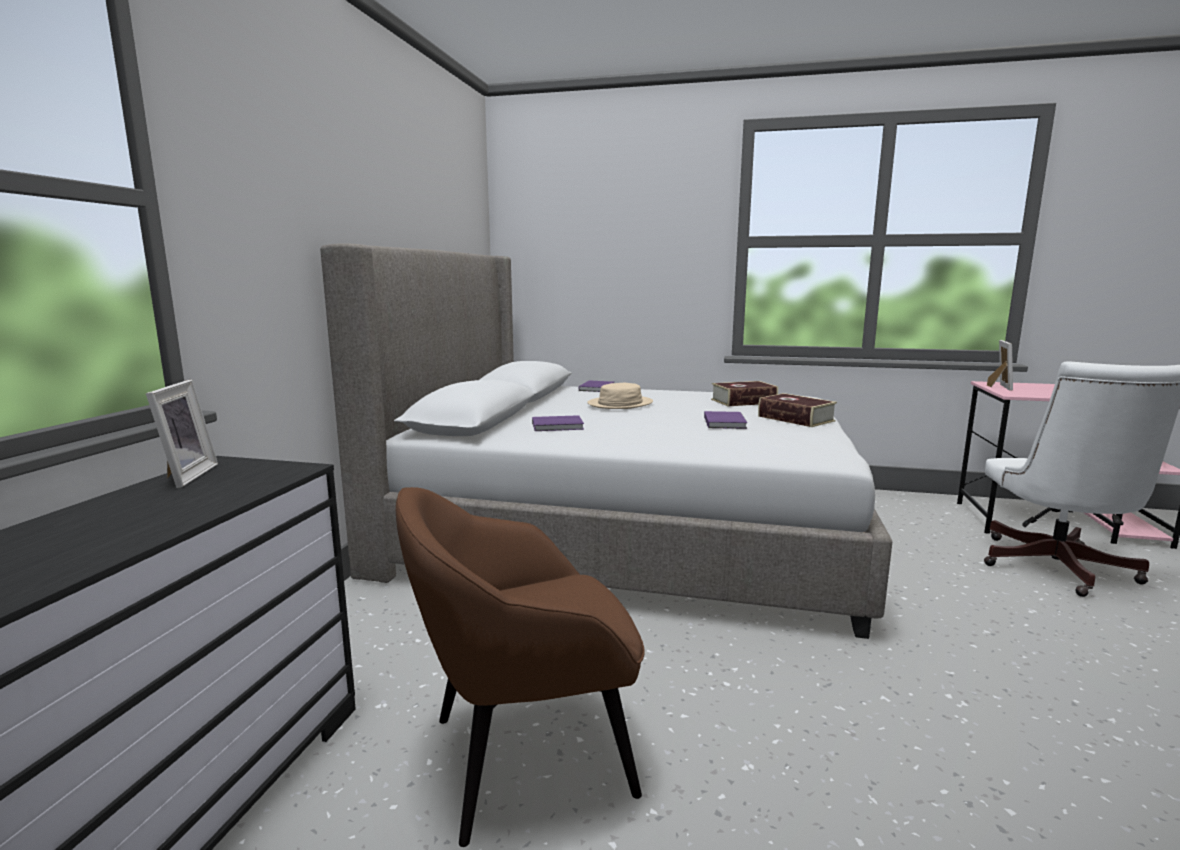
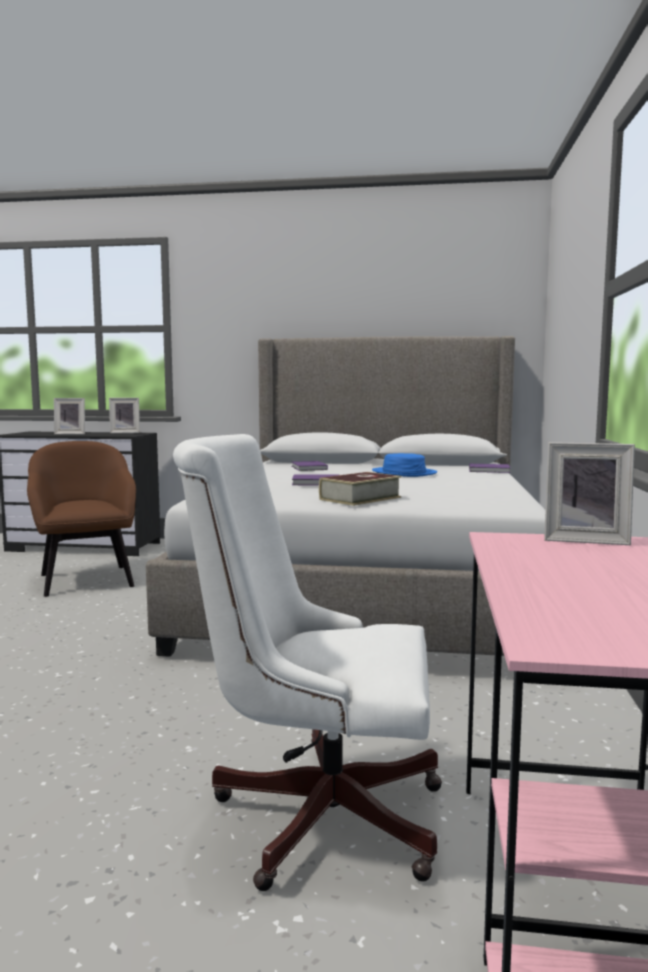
camera: 85 degrees right, 5 degrees down
beige hat [587,383,653,409] -> blue hat [372,453,437,477]
book [711,381,778,406] -> none
none -> picture frame [54,398,85,435]

